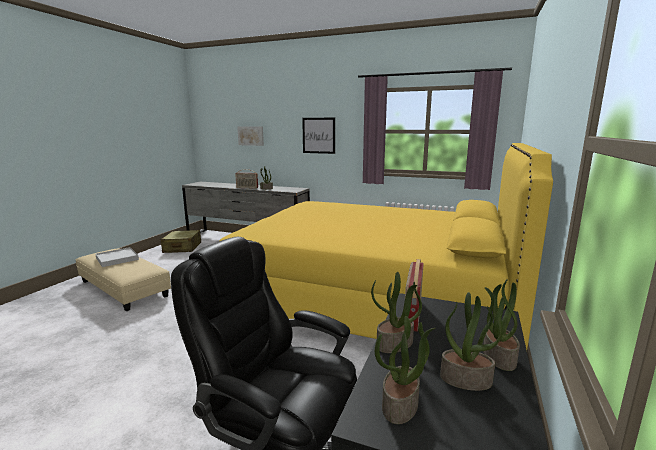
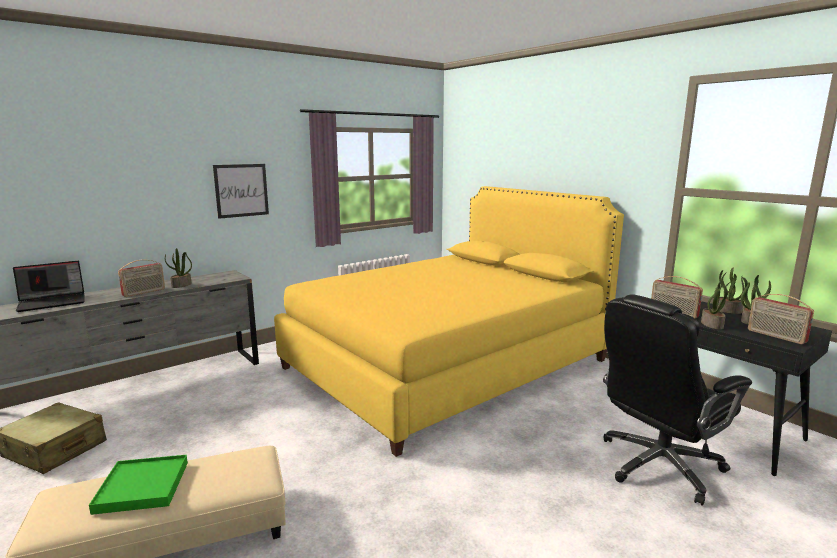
camera: 60 degrees left, 0 degrees up
white tray [96,247,139,267] -> green tray [89,455,188,515]
picture [237,126,264,146] -> none
potted plant [375,316,435,424] -> radio [748,294,814,344]
none -> laptop [13,261,85,312]

